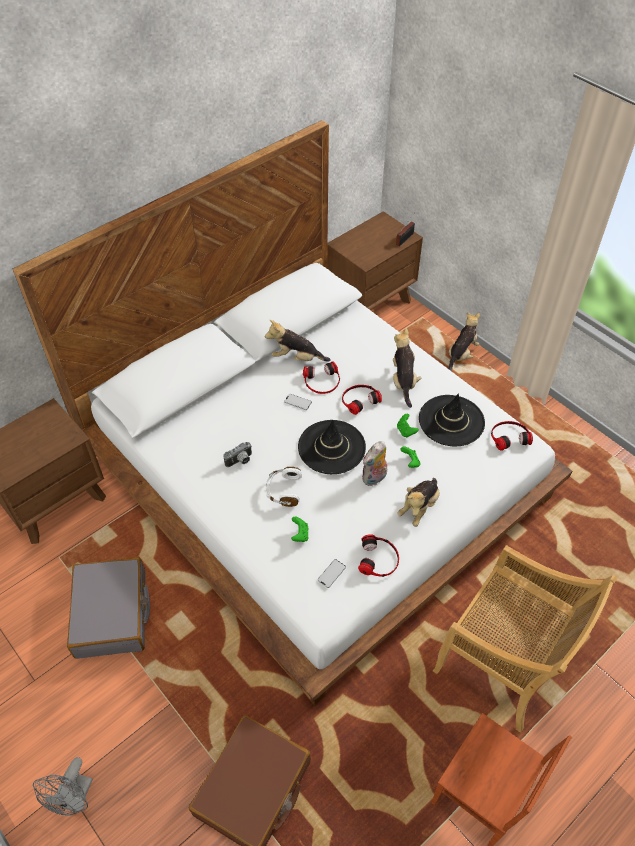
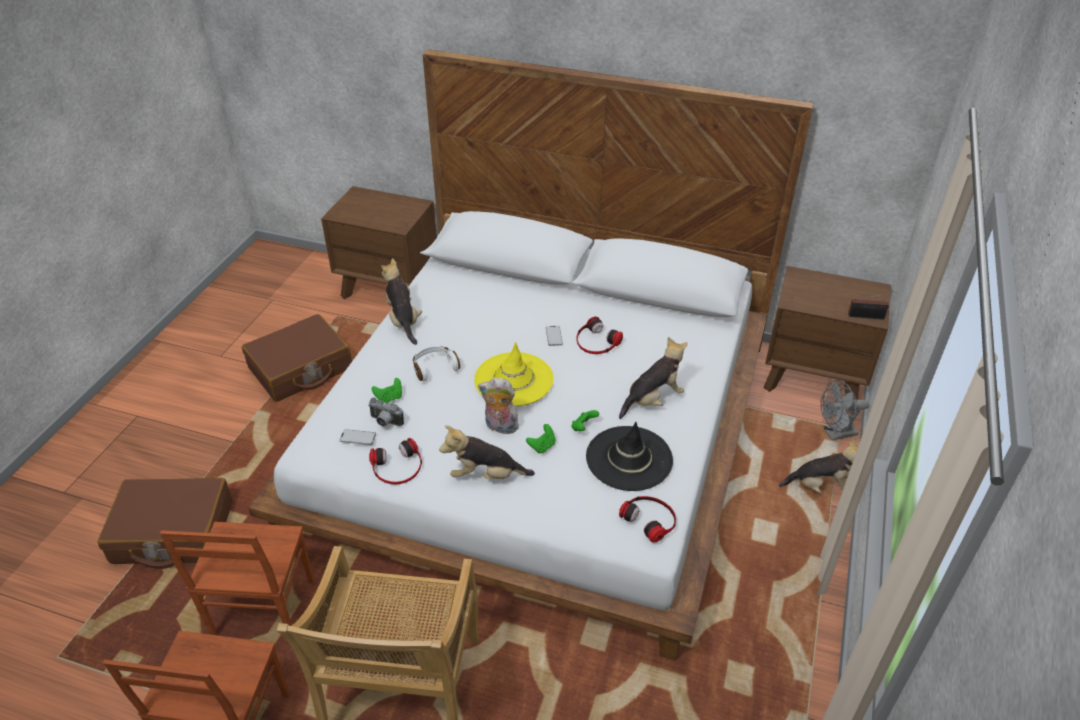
camera: 60 degrees right, 10 degrees down
grey fan [33,757,93,816] -> grey fan moved to [820,380,869,440]
grey suitcase [67,557,150,659] -> brown suitcase [242,314,352,402]
camera [223,442,252,467] -> camera moved to [368,398,404,427]
plush toy [265,320,331,361] -> plush toy moved to [381,258,422,345]
black hat [298,420,366,474] -> yellow hat [474,342,554,406]
headphones [342,385,382,415] -> none
none -> brown chair [160,522,314,635]

